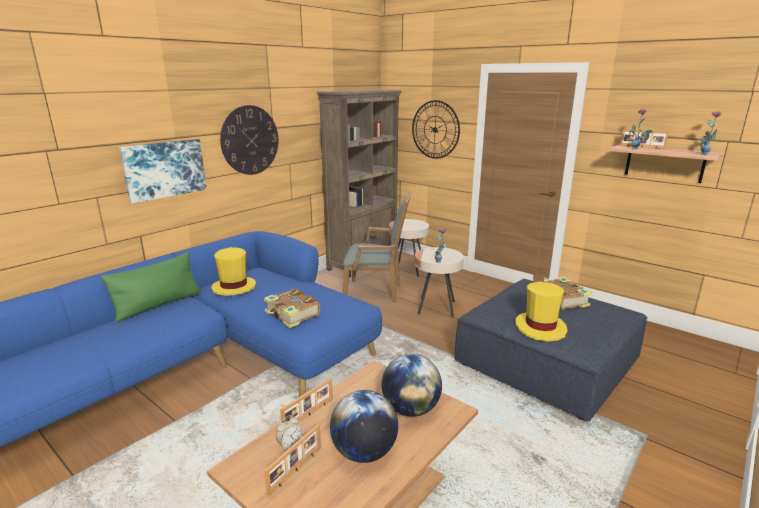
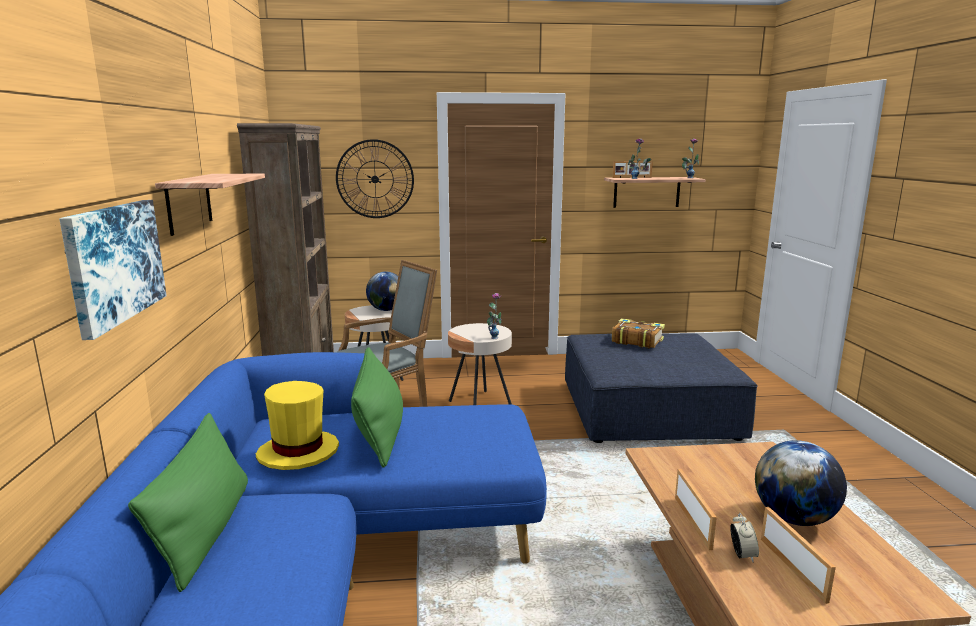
camera: 45 degrees left, 5 degrees down
wall clock [220,105,279,175] -> shelf [155,174,265,236]
book [264,289,320,328] -> none
globe [382,354,442,417] -> globe moved to [366,271,398,311]
yellow hat [515,282,568,342] -> none
none -> green pillow [351,347,403,468]

